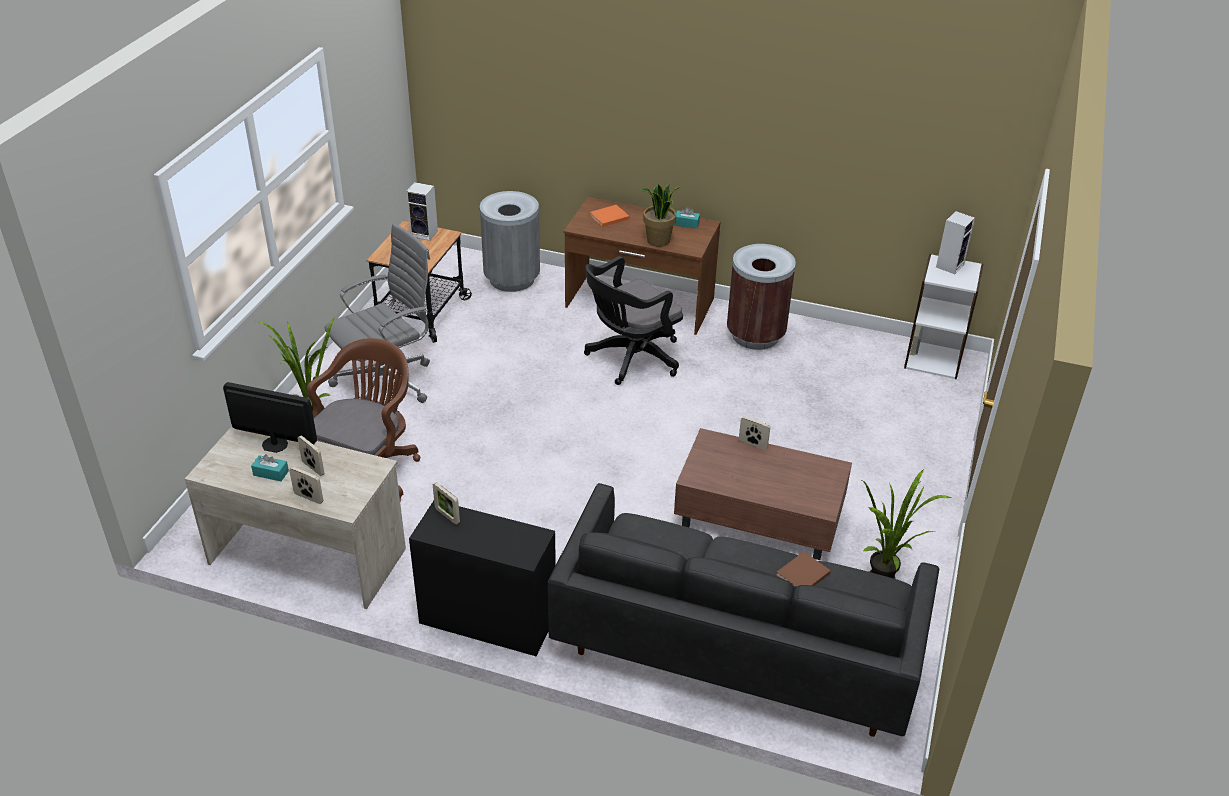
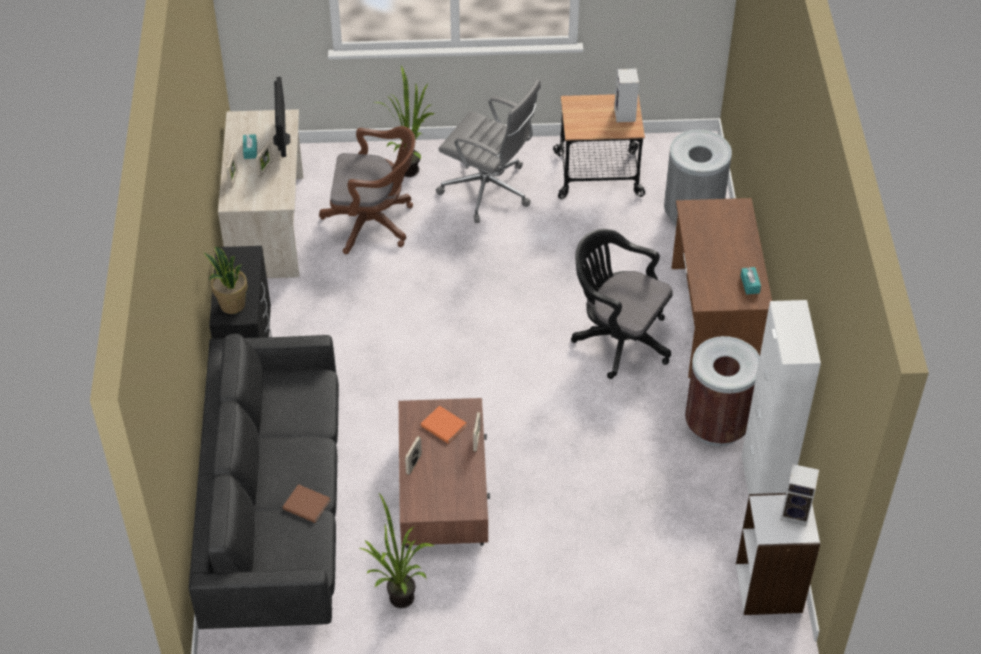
camera: 70 degrees right, 10 degrees up
picture frame [433,482,460,525] -> picture frame moved to [405,436,422,475]
orange book [590,205,629,227] -> orange book moved to [421,406,467,443]
potted plant [640,183,680,247] -> potted plant moved to [203,247,248,314]
none -> white cabinet [742,300,821,495]

